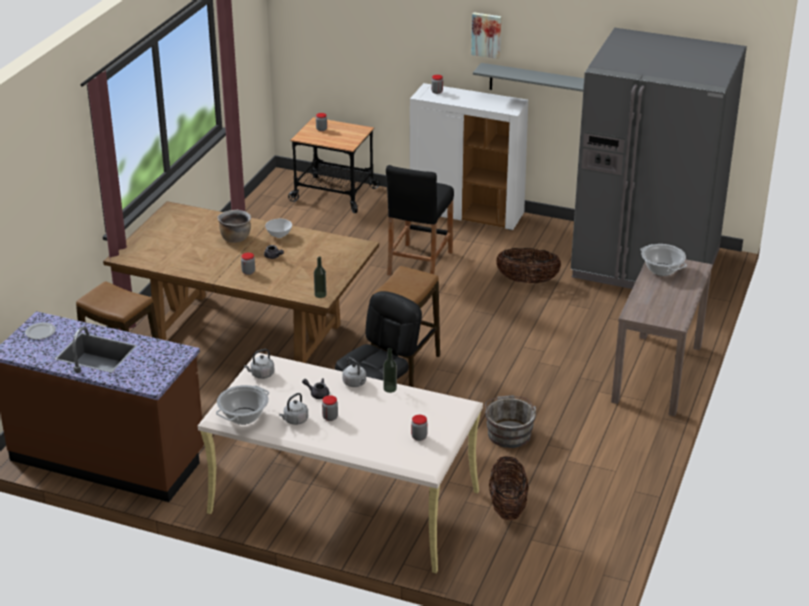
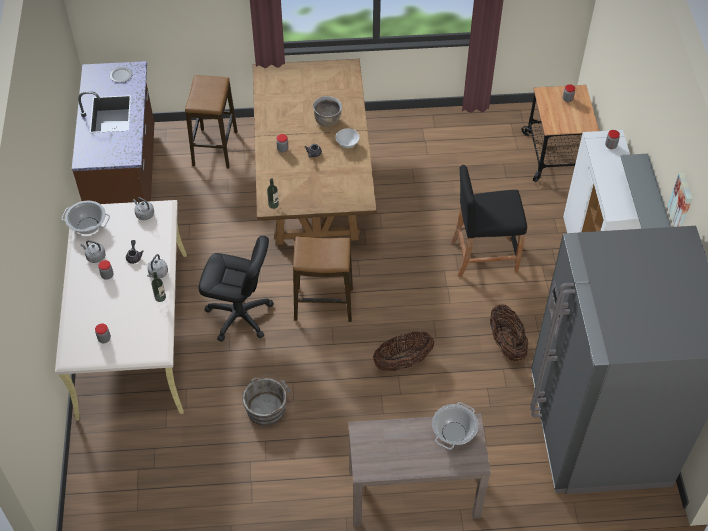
camera: 65 degrees right, 20 degrees up
picture [471,13,501,59] -> picture moved to [668,173,693,227]
basket [489,456,529,520] -> basket moved to [373,331,434,371]

